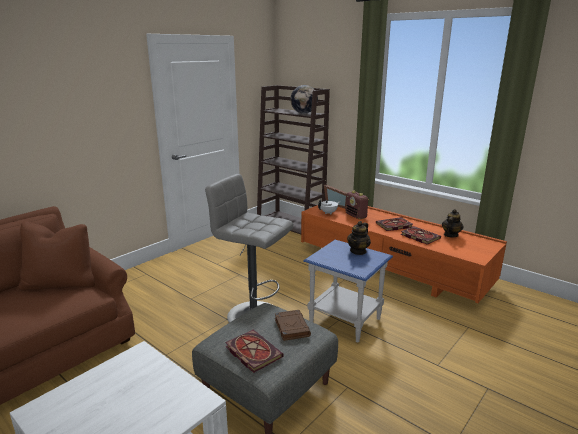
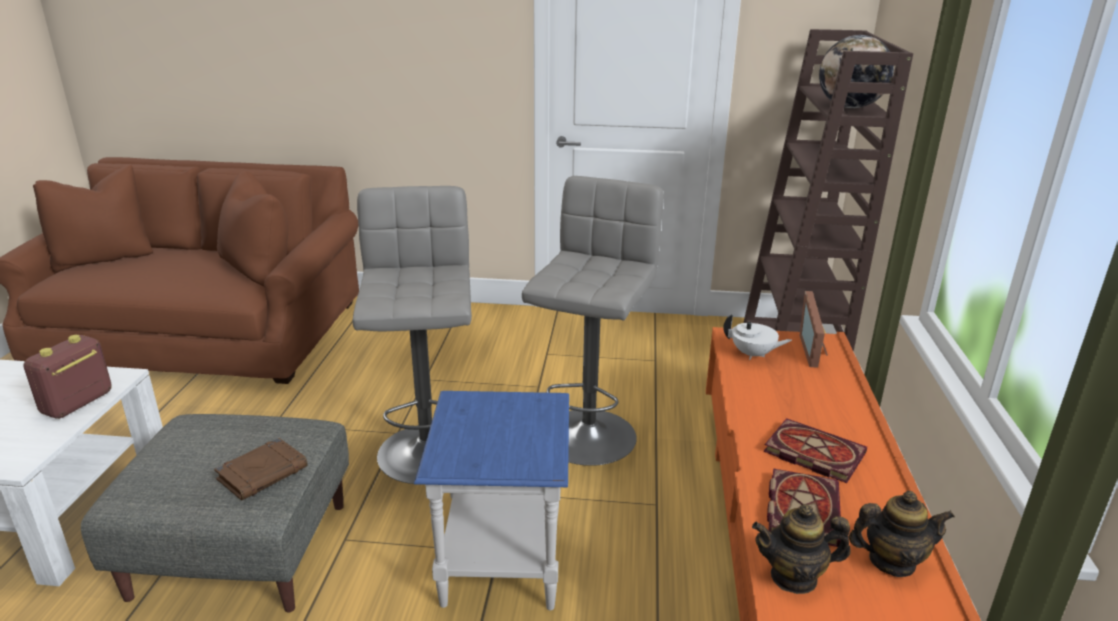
camera: 55 degrees right, 5 degrees up
book [225,329,284,373] -> none
radio [346,190,369,219] -> radio moved to [24,335,112,419]
teapot [347,221,371,255] -> teapot moved to [752,504,851,594]
none -> grey stool [522,176,664,466]

